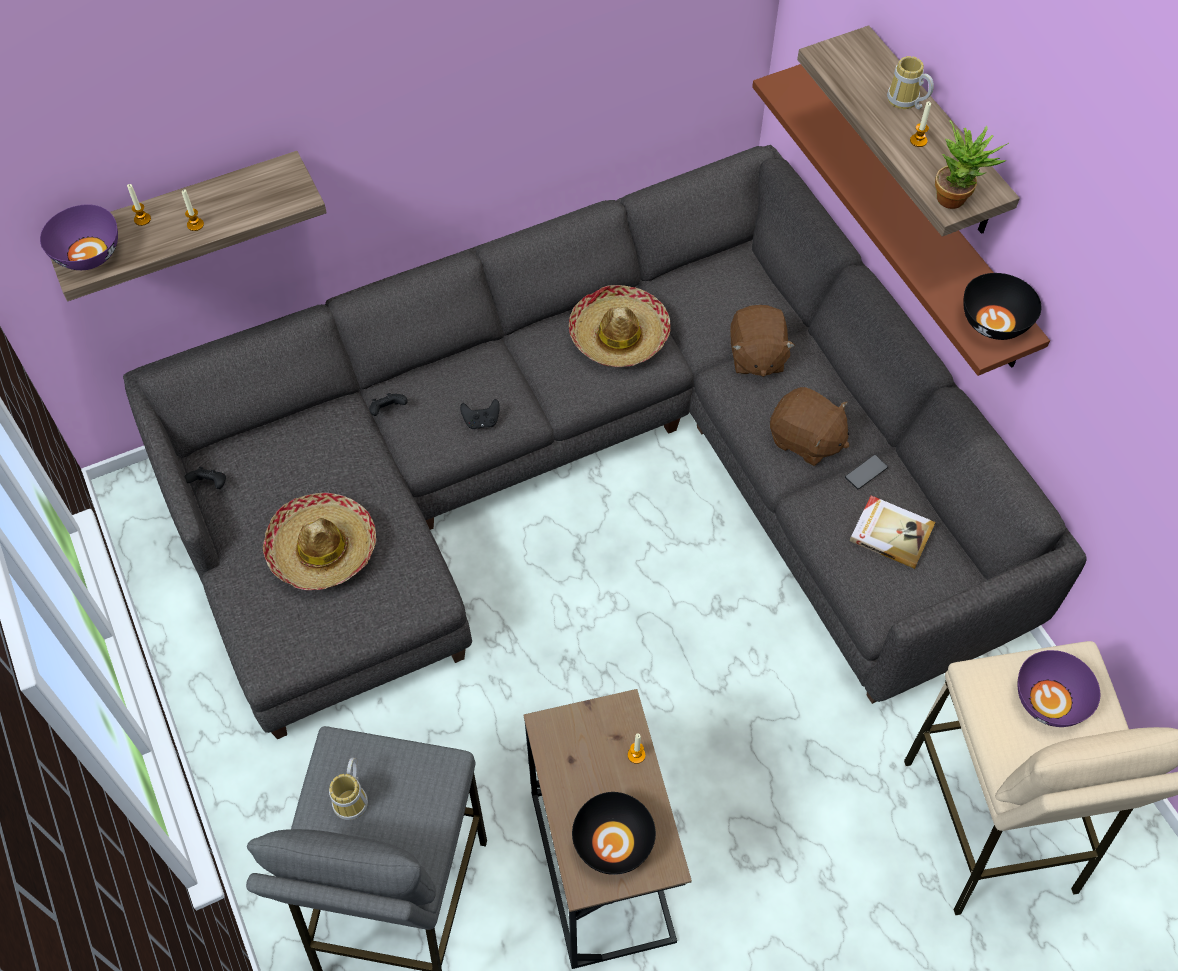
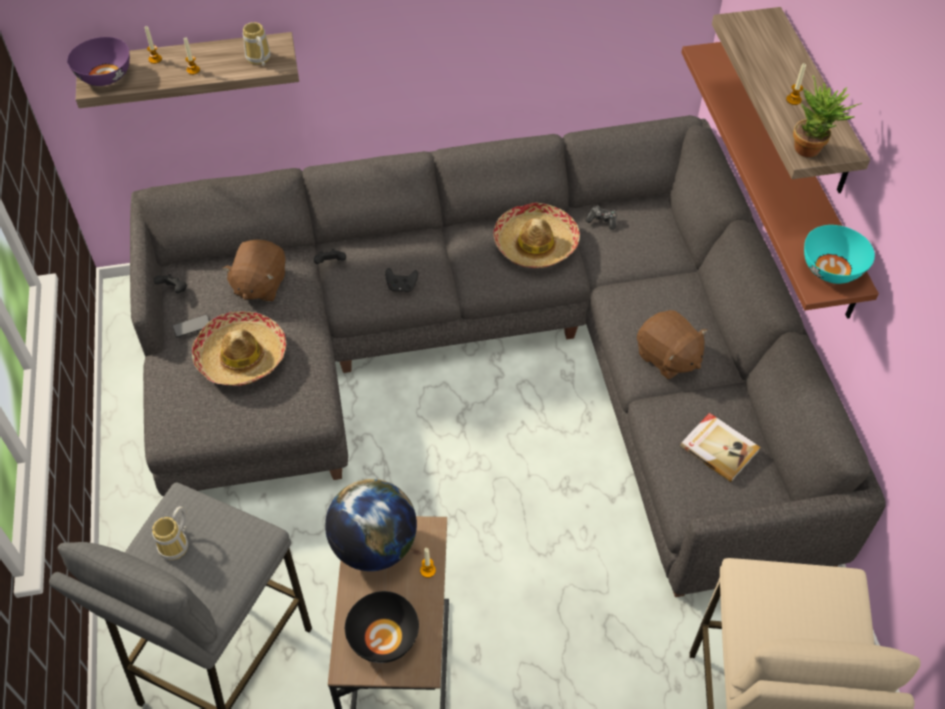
camera: 15 degrees right, 5 degrees down
brown plush toy [730,305,795,377] -> brown plush toy moved to [222,239,286,302]
phone [845,455,888,489] -> phone moved to [172,315,210,338]
mug [887,56,934,109] -> mug moved to [243,22,271,66]
black bowl [963,273,1041,340] -> turquoise bowl [804,225,875,284]
purple bowl [1018,650,1100,727] -> none
none -> globe [325,479,417,571]
none -> game controller [585,206,617,230]

